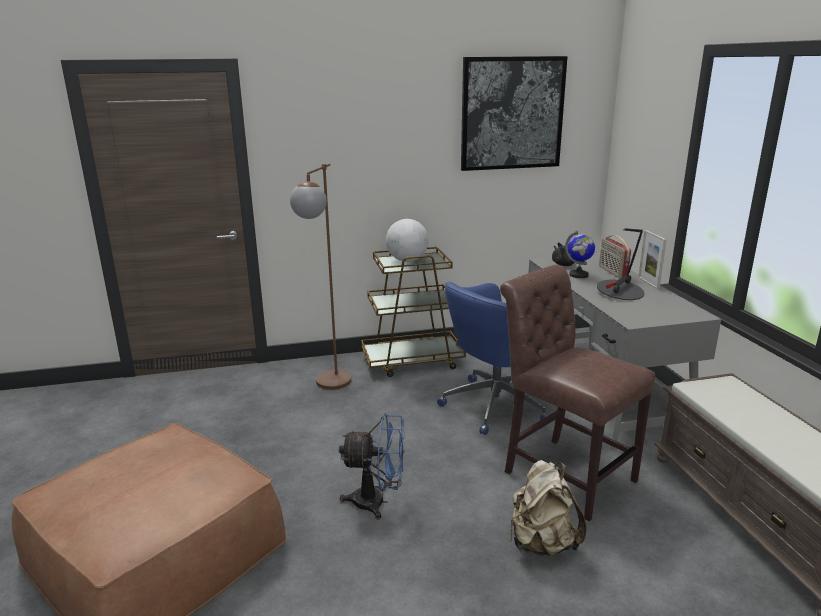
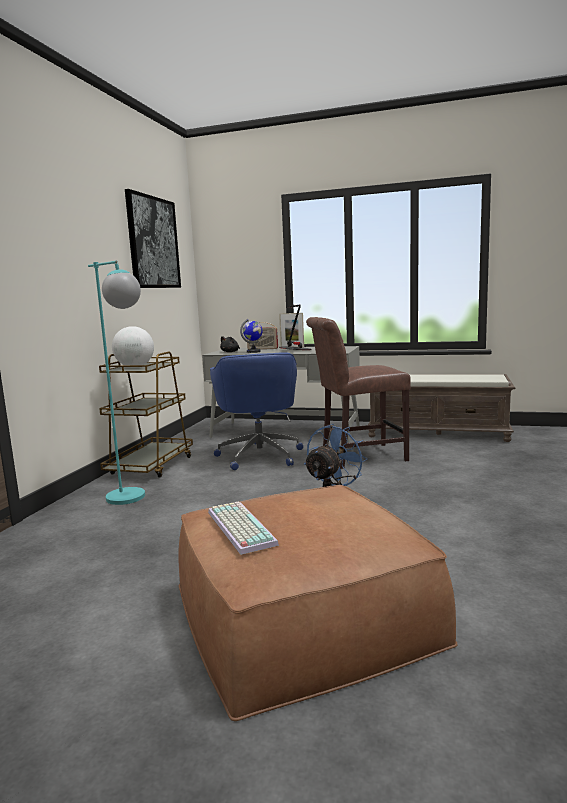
camera: 60 degrees left, 10 degrees down
brown floor lamp [290,164,351,390] -> turquoise floor lamp [88,261,145,505]
beige backpack [510,460,587,556] -> none
none -> keyboard [208,501,279,555]

